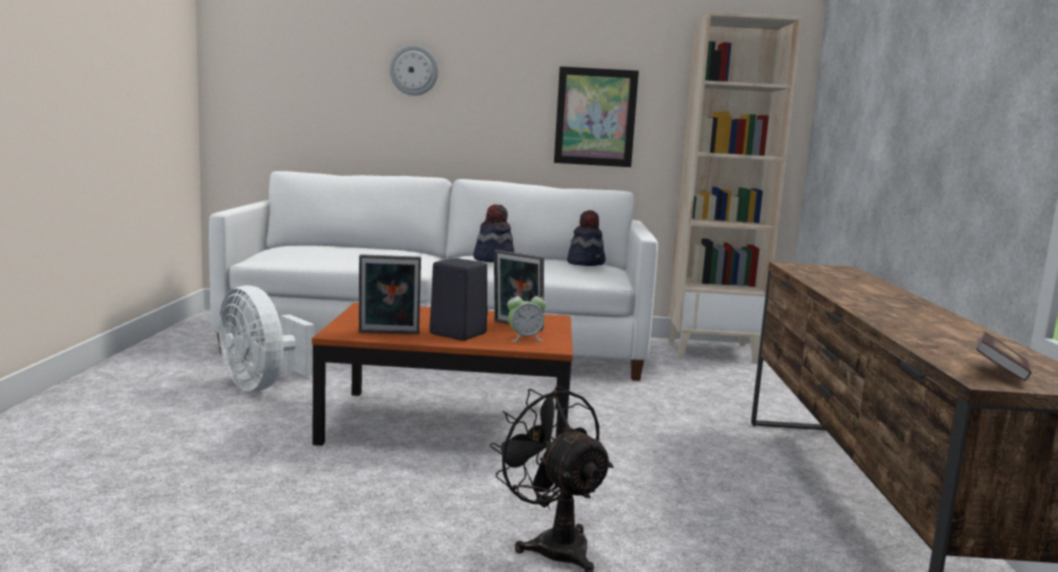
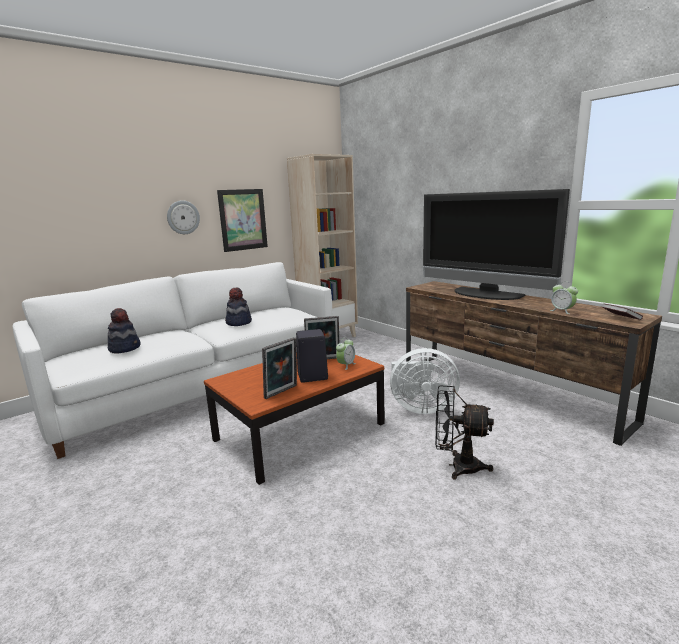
camera: 40 degrees left, 5 degrees up
white fan [218,285,315,391] -> white fan moved to [390,348,460,414]
wall clock [390,45,438,96] -> wall clock moved to [167,200,200,234]
hat [567,210,606,266] -> hat moved to [108,308,140,353]
none -> television [423,189,570,300]
none -> alarm clock [550,282,578,314]

